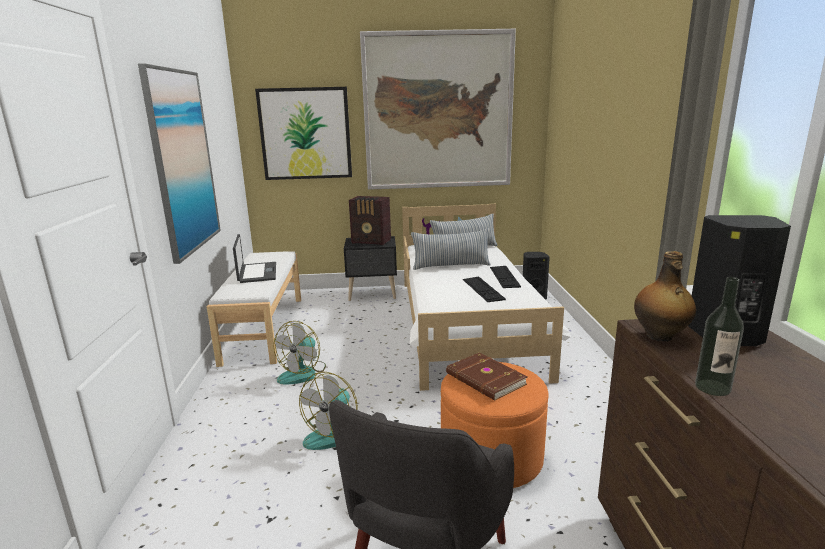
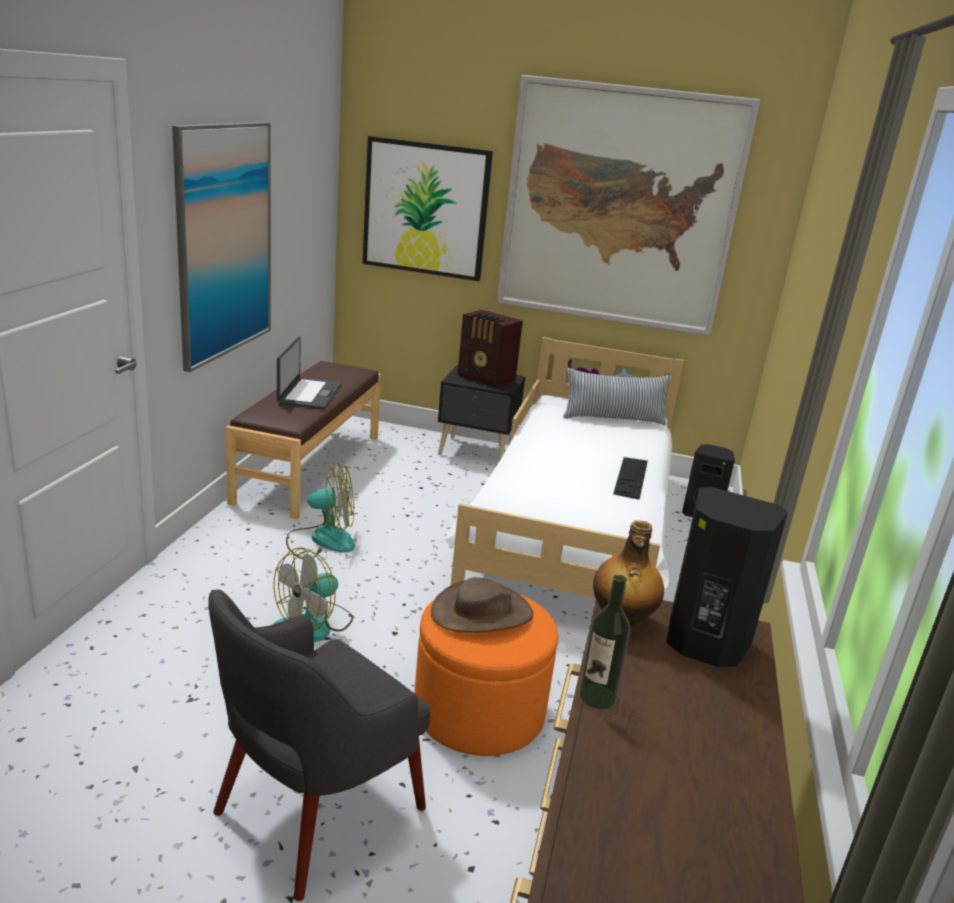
camera: 15 degrees right, 5 degrees up
white bench [207,251,301,367] -> brown bench [226,361,381,519]
fan [274,321,326,384] -> fan turned 135 degrees counterclockwise [286,463,355,559]
pillow [411,229,490,270] -> none
brown book [446,353,528,400] -> brown hat [431,577,533,633]
keyboard [463,277,506,302] -> none

